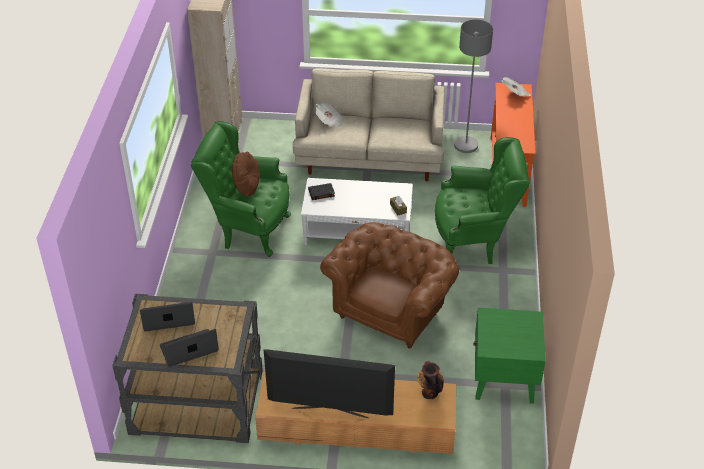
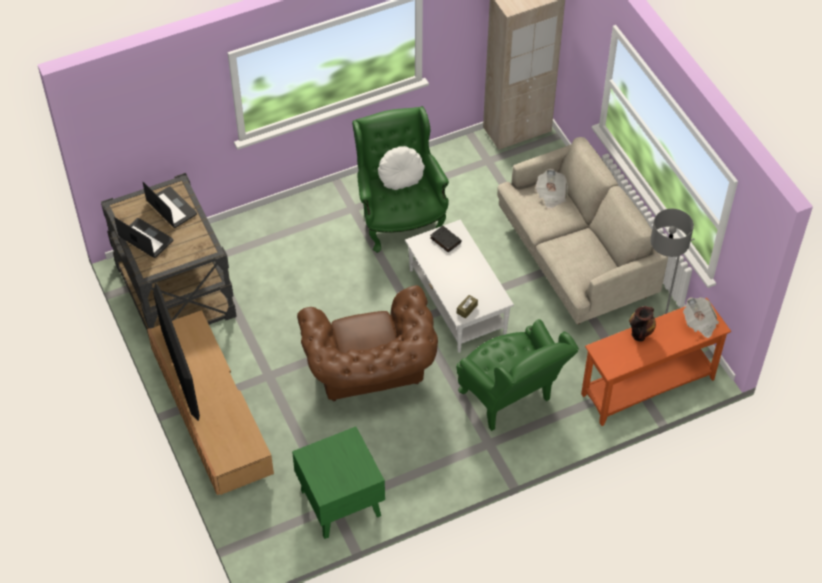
camera: 60 degrees right, 10 degrees up
brown pillow [232,152,260,196] -> white pillow [378,146,425,190]
brown armchair [320,222,459,349] -> brown armchair turned 75 degrees clockwise [297,285,438,401]
vase [417,361,444,399] -> vase moved to [629,306,656,342]

